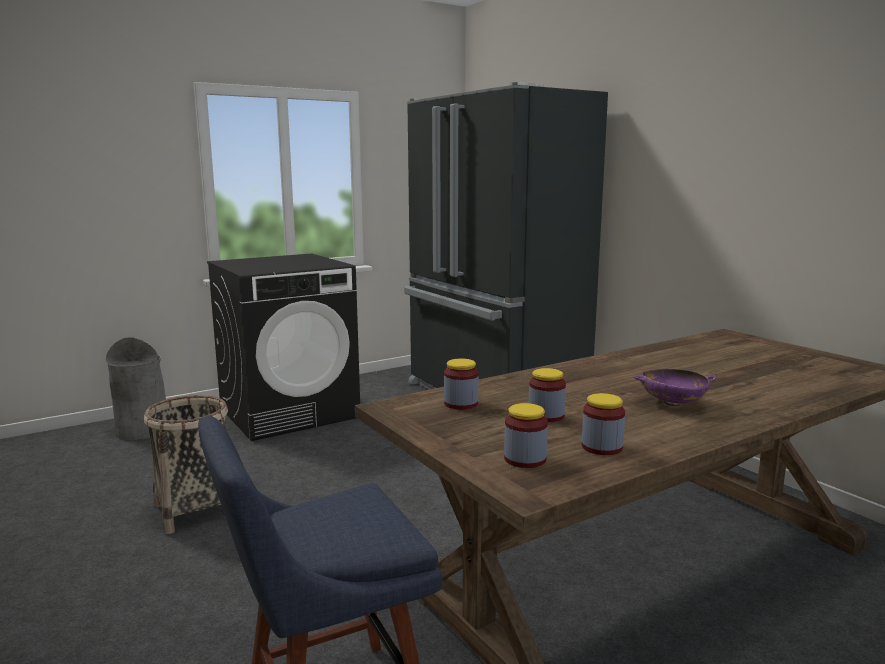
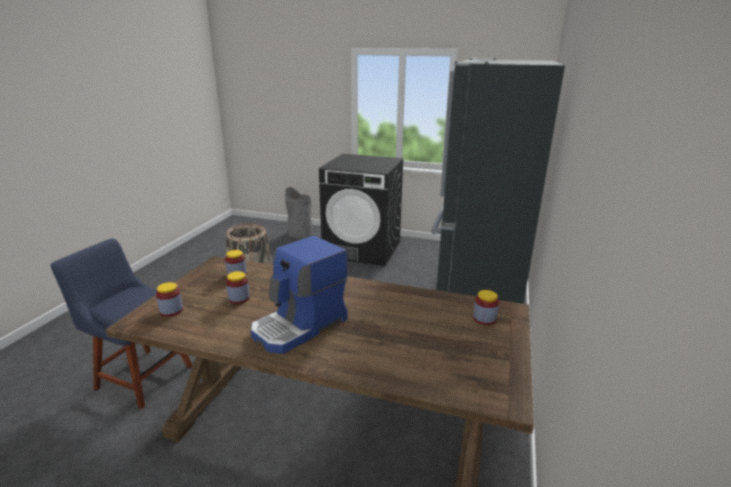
camera: 50 degrees right, 10 degrees up
jar [582,393,625,455] -> jar moved to [473,290,499,325]
purple bowl [633,369,716,406] -> coffee machine [251,235,348,354]

